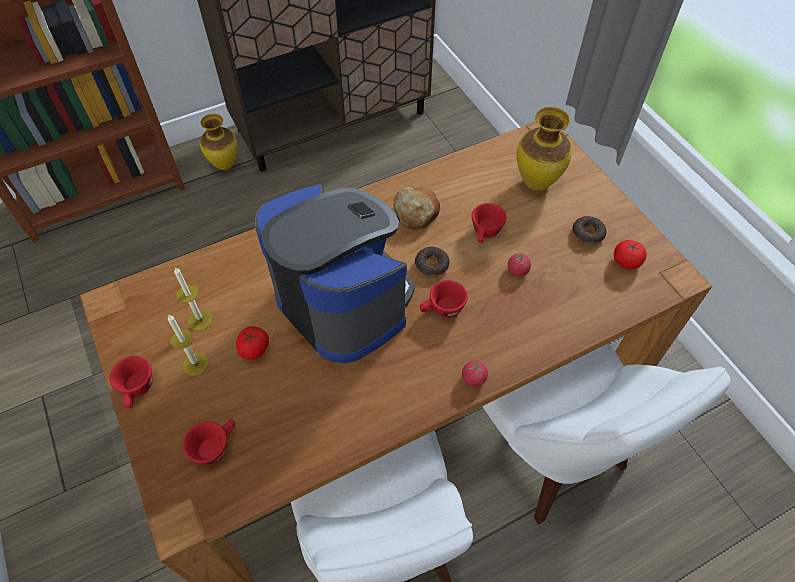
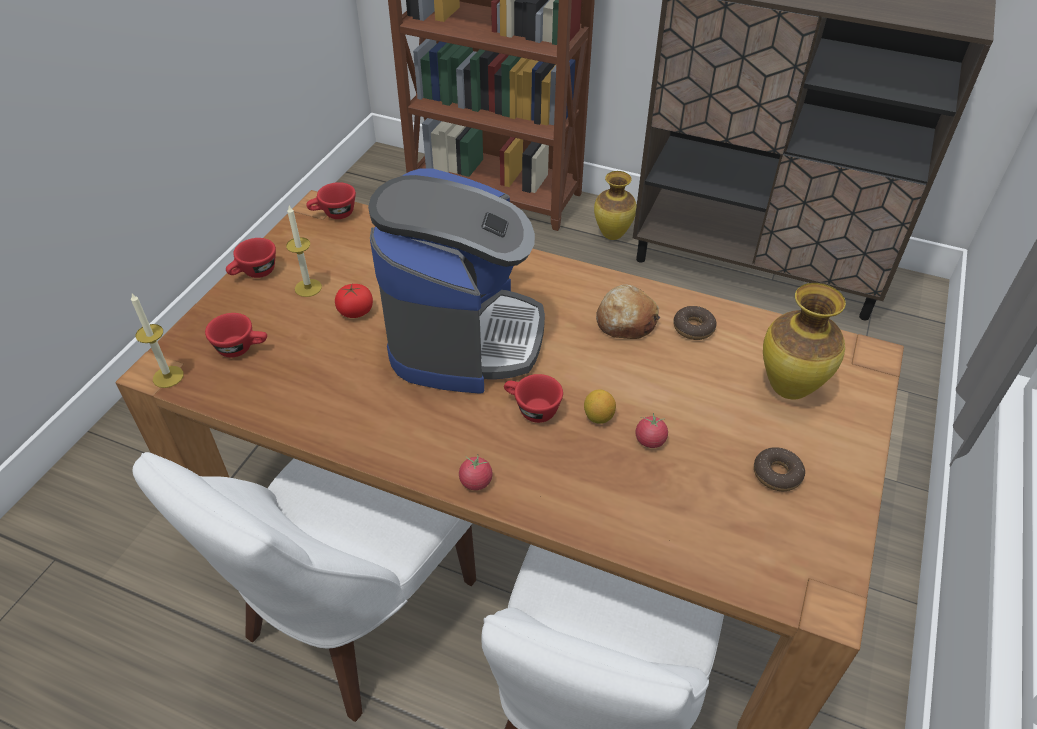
camera: 50 degrees right, 10 degrees down
candle [174,268,213,331] -> candle moved to [131,293,184,388]
donut [415,247,450,277] -> donut moved to [673,306,717,340]
red cup [472,203,506,243] -> red cup moved to [306,182,356,219]
tomato [614,240,647,269] -> none
none -> lemon [584,390,616,424]

